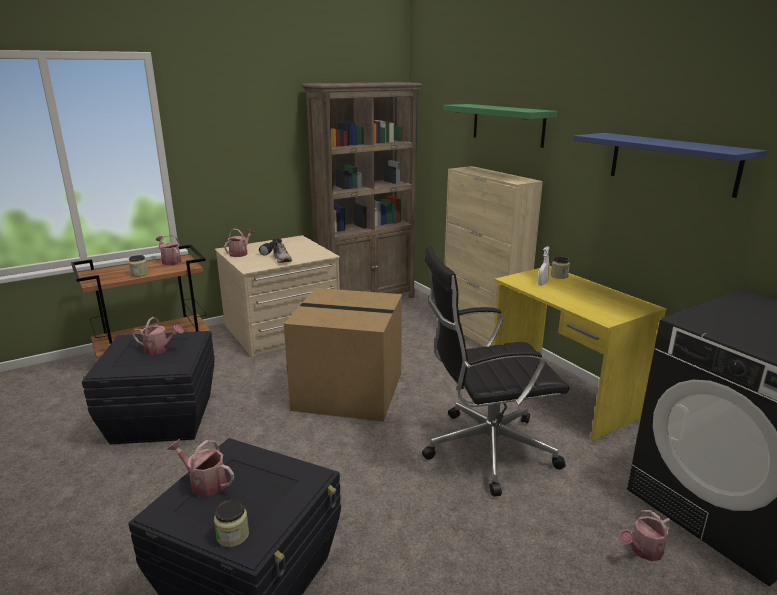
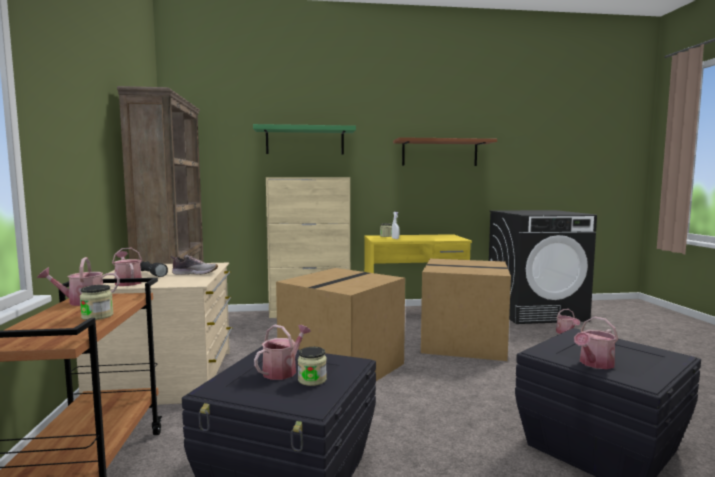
camera: 65 degrees left, 15 degrees down
jar [214,499,249,547] -> jar moved to [298,347,327,386]
black office chair [422,246,569,497] -> cardboard box [421,259,511,361]
blue shelf [574,133,767,198] -> brown shelf [393,137,497,166]

